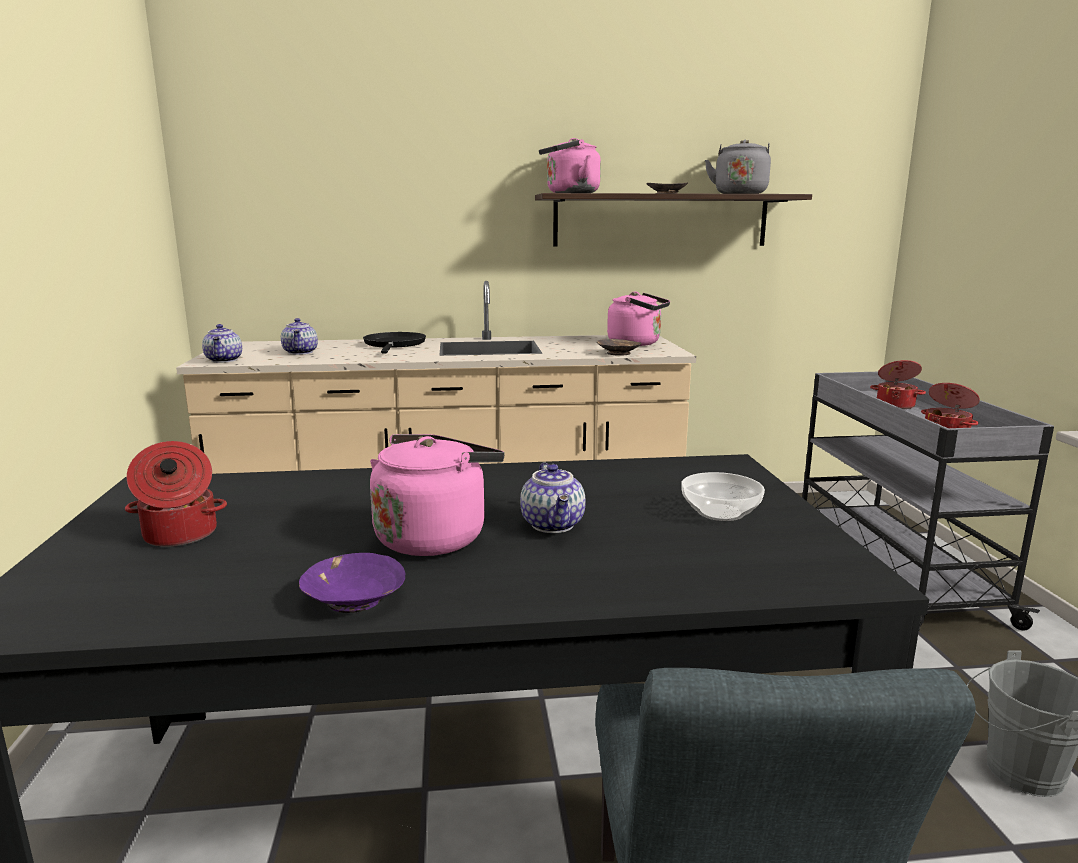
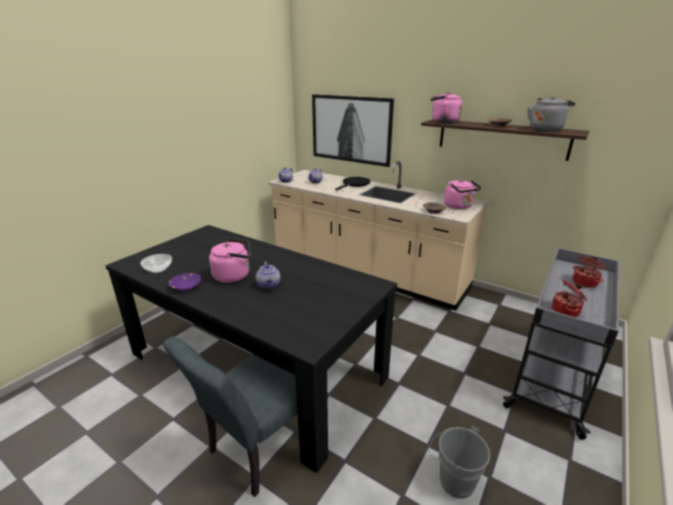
camera: 40 degrees right, 10 degrees up
cooking pot [125,441,227,547] -> none
teapot [520,463,585,533] -> teapot turned 45 degrees counterclockwise [256,262,280,289]
bowl [681,472,765,521] -> bowl moved to [141,254,172,273]
none -> picture [312,94,394,167]

